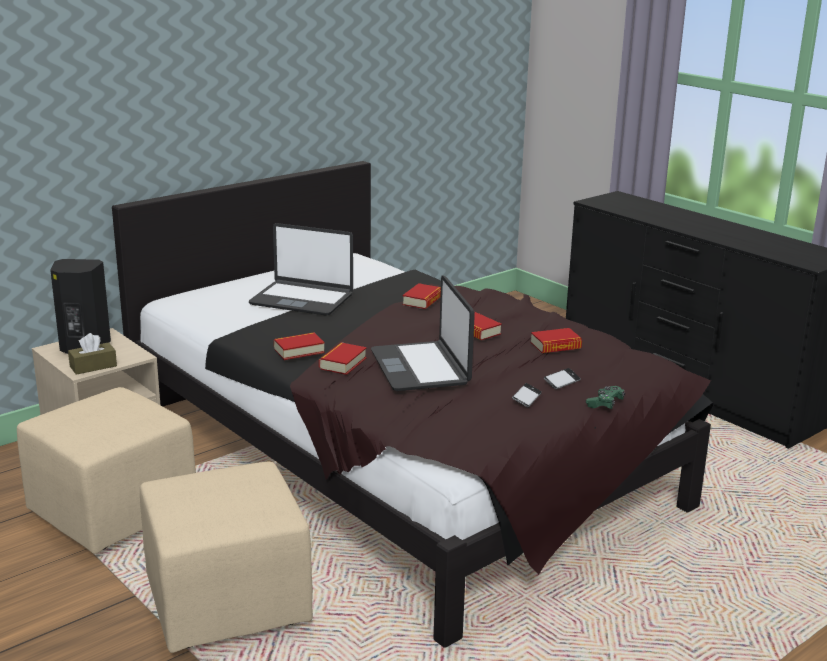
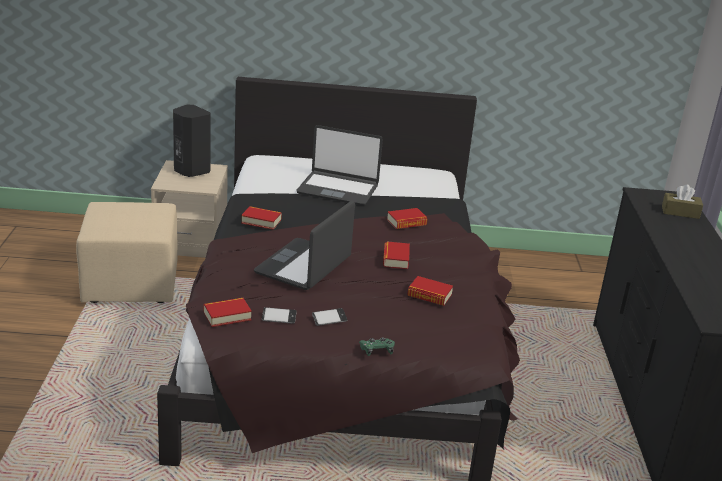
camera: 40 degrees right, 5 degrees up
brown tissue box [68,333,117,375] -> brown tissue box moved to [662,185,703,219]
beige ottoman [140,461,313,653] -> none
laptop [249,223,353,316] -> laptop turned 45 degrees counterclockwise [297,125,383,206]
book [319,342,367,375] -> book moved to [204,298,252,327]
phone [544,368,581,389] -> phone moved to [262,307,297,324]

